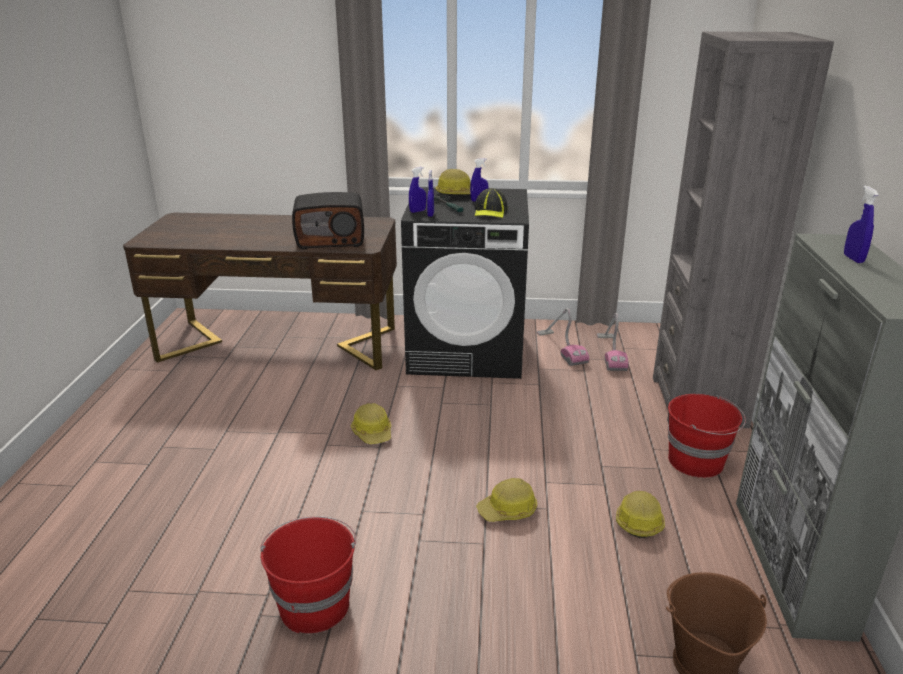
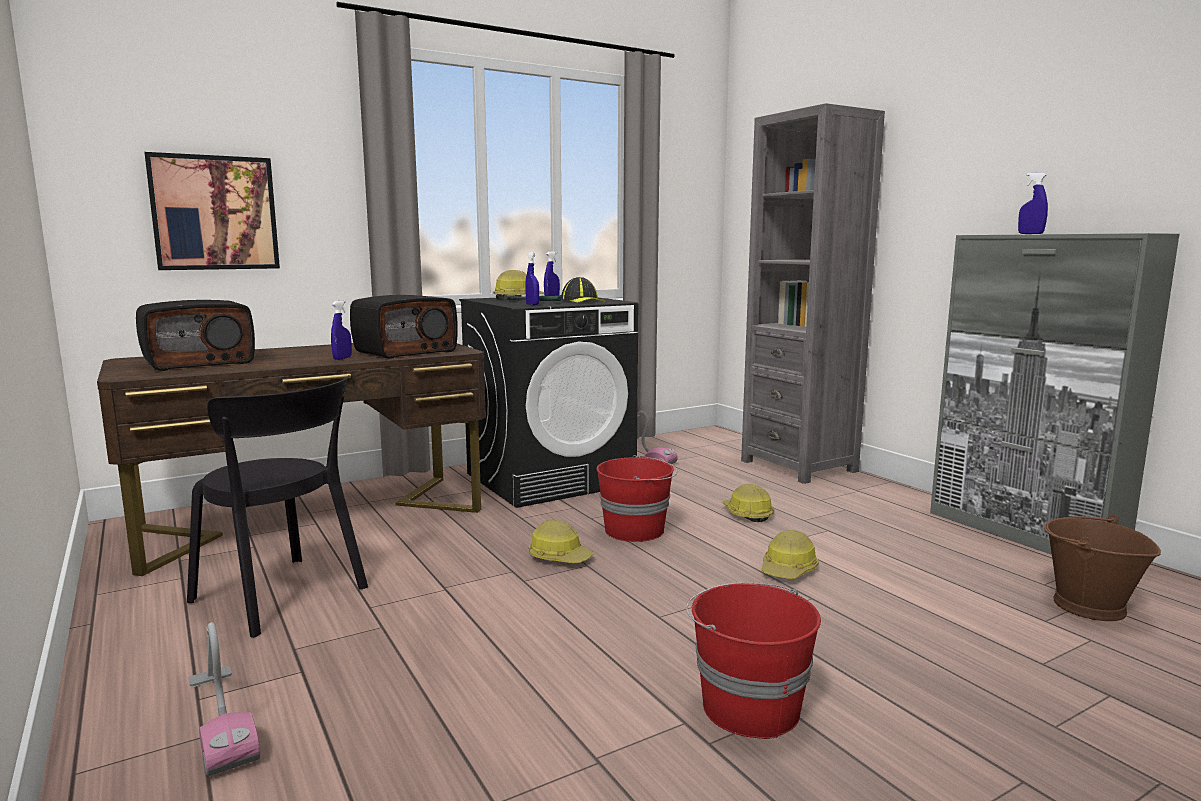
camera: 35 degrees left, 15 degrees down
blue spray bottle [409,167,426,213] -> blue spray bottle moved to [331,300,352,360]
vacuum cleaner [597,313,628,371] -> vacuum cleaner moved to [188,622,260,776]
hard hat [616,491,665,538] -> hard hat moved to [722,484,774,522]
red bucket [668,394,746,478] -> red bucket moved to [596,455,677,542]
none -> radio [136,300,255,371]
none -> picture [144,152,280,270]
none -> black chair [187,375,368,638]

